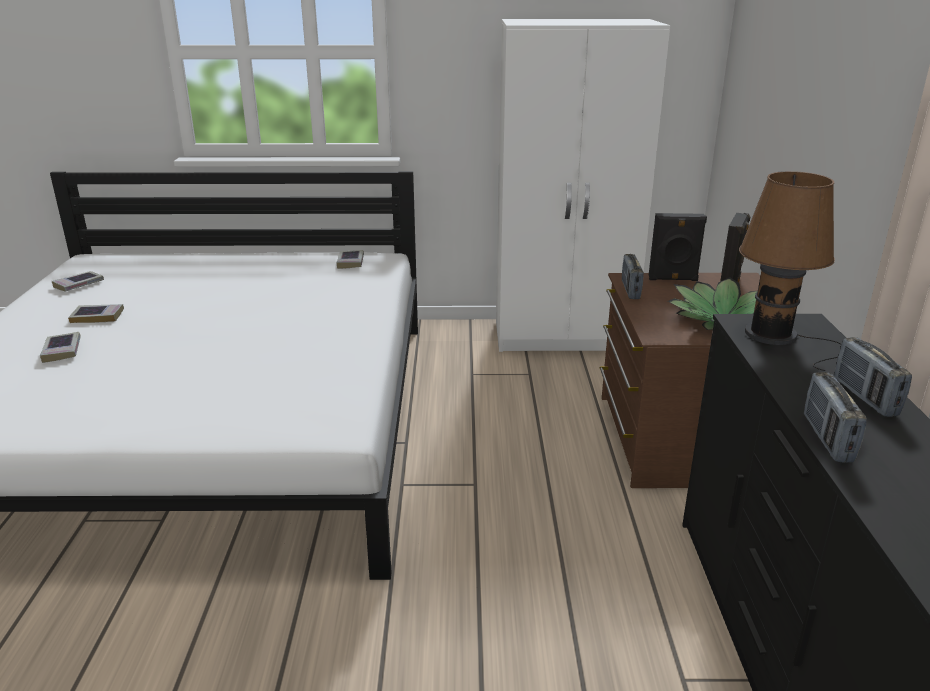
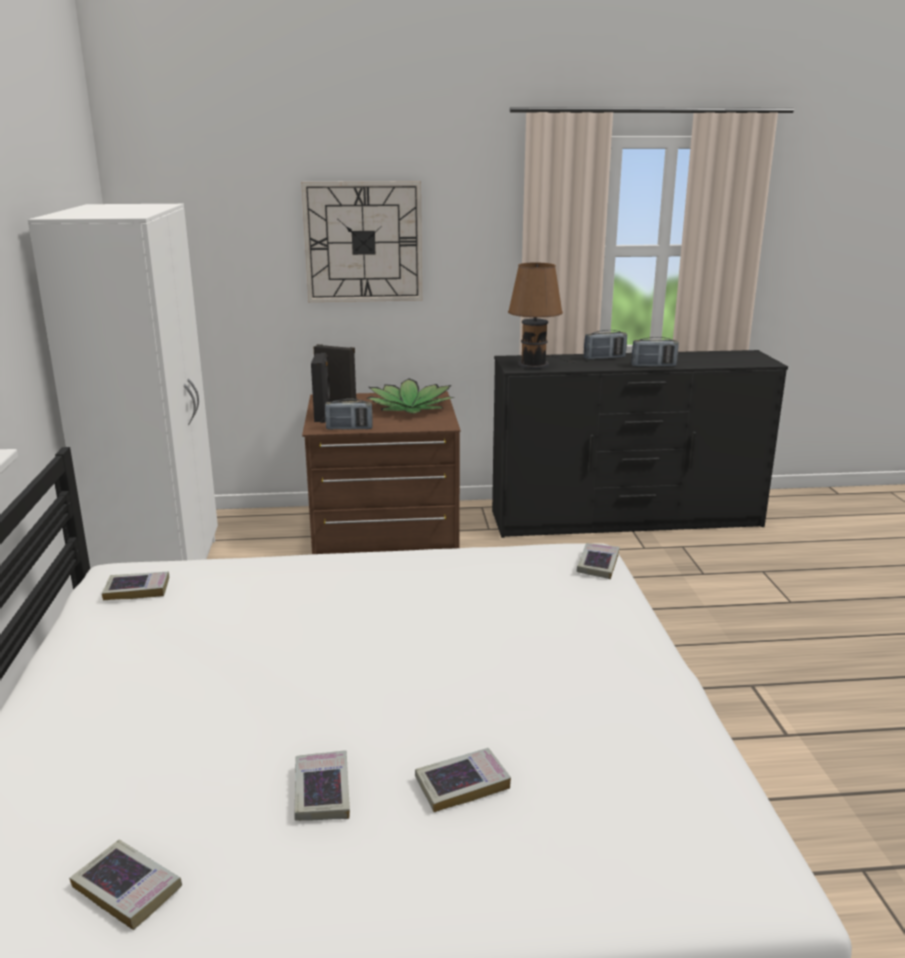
camera: 95 degrees left, 5 degrees down
none -> wall clock [301,181,422,302]
none -> book [576,543,620,579]

